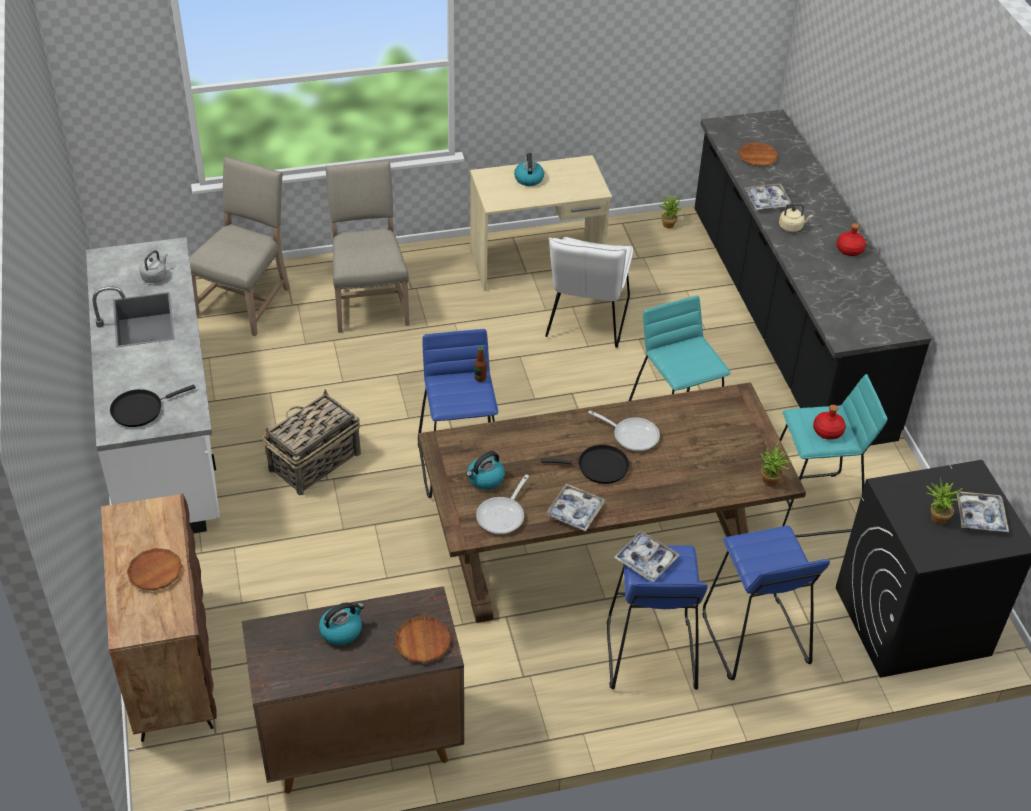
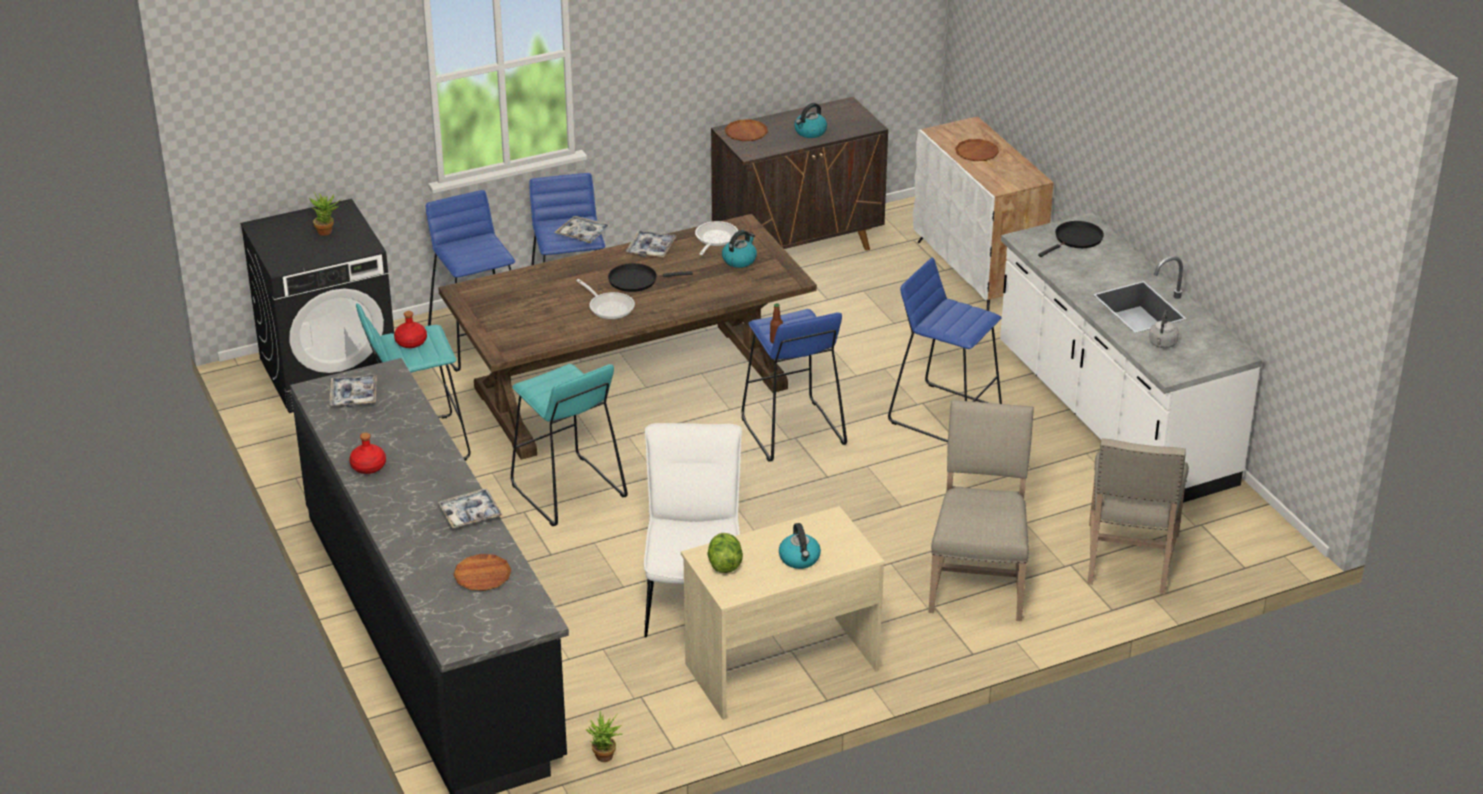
camera: 170 degrees right, 10 degrees down
brown cabinet [101,494,217,742] -> white cabinet [913,116,1054,311]
basket [262,390,361,495] -> blue stool [888,257,1002,442]
beige chair [326,160,410,333] -> beige chair turned 150 degrees counterclockwise [928,400,1034,621]
frying pan [588,410,660,451] -> frying pan turned 150 degrees counterclockwise [576,279,635,319]
potted plant [760,442,792,486] -> none
beige kettle [779,203,813,232] -> none
tray [957,492,1009,532] -> tray moved to [329,375,377,407]
none -> lettuce [707,533,743,573]

